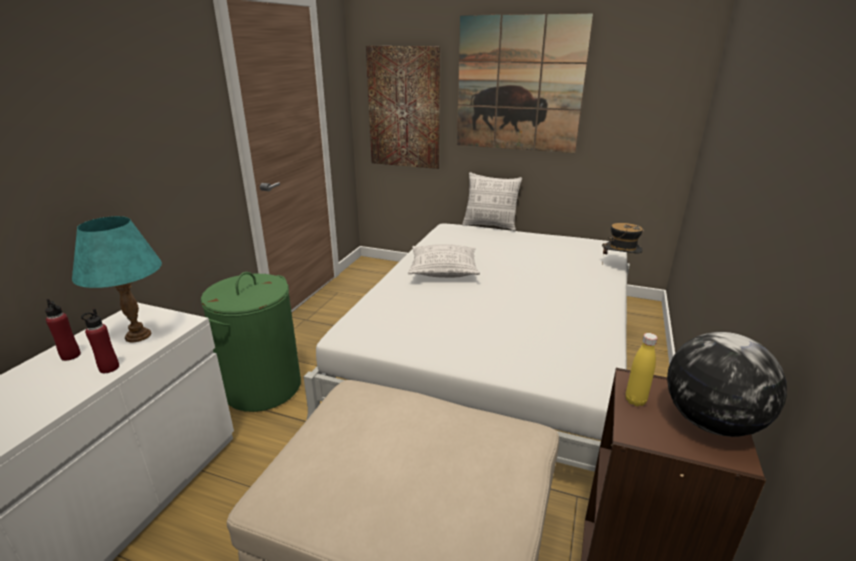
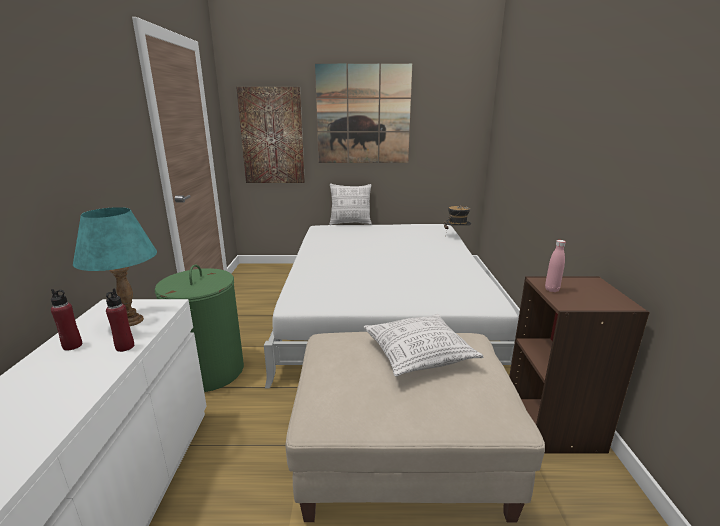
camera: 20 degrees left, 5 degrees down
pillow [408,244,480,278] -> pillow moved to [364,314,483,376]
yellow bottle [626,333,657,406] -> pink bottle [545,240,566,292]
globe [667,332,787,437] -> none

